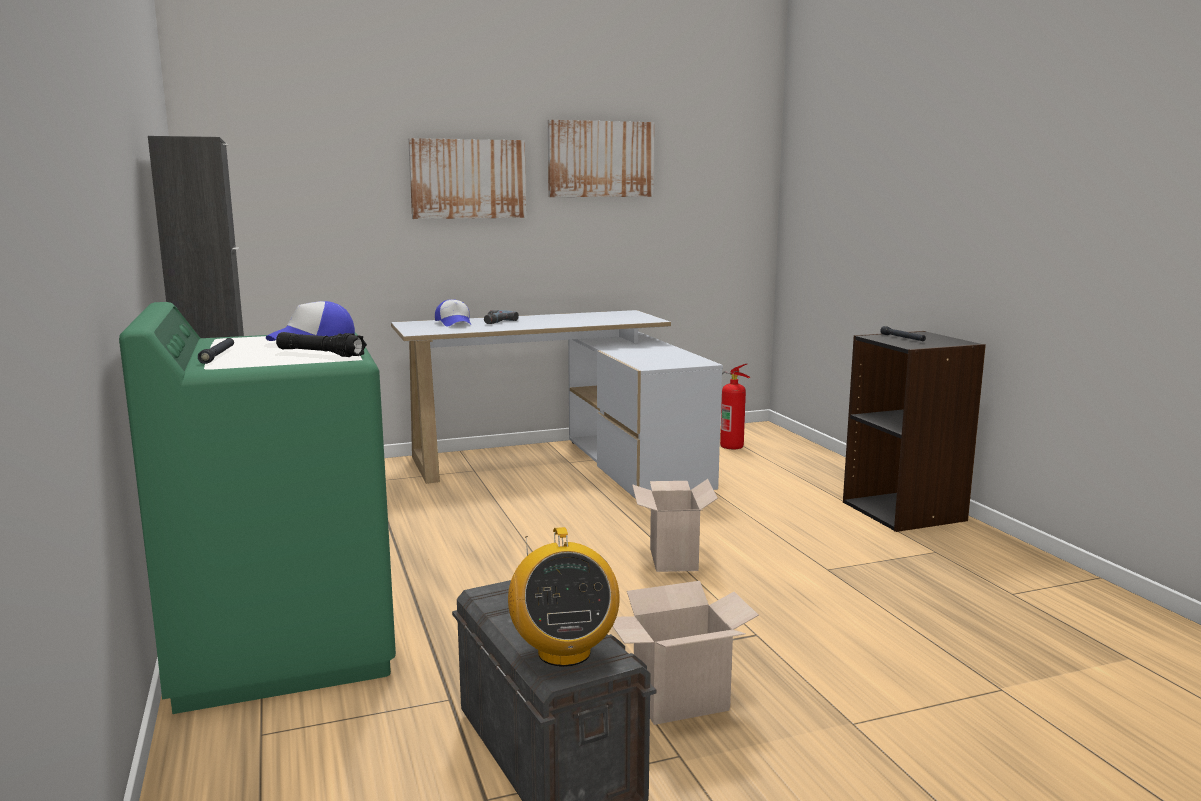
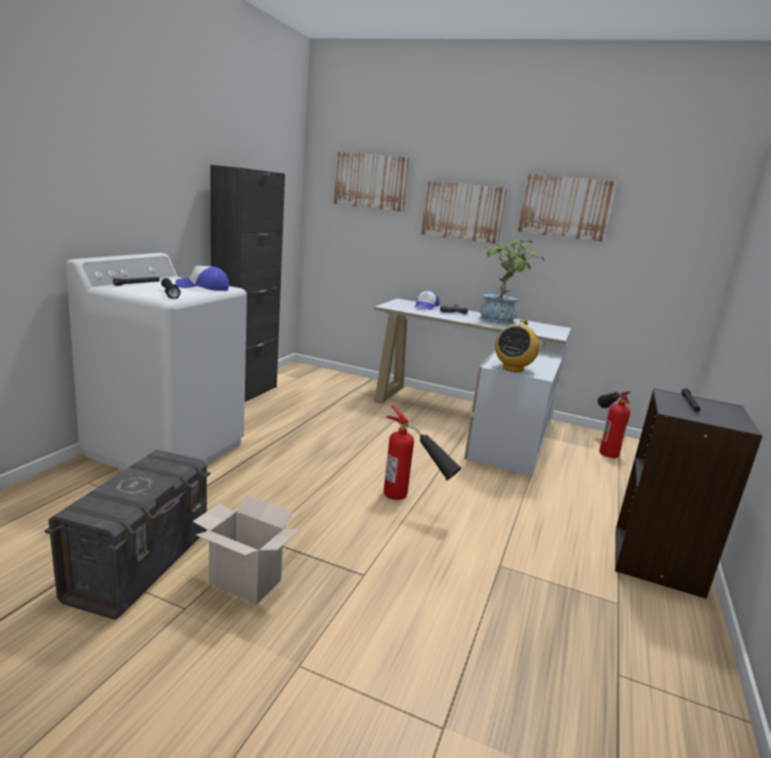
camera: 40 degrees right, 5 degrees up
green washing machine [119,302,396,714] -> white washing machine [66,253,247,470]
radio [508,527,620,667] -> radio moved to [495,320,540,372]
cardboard box [632,479,718,572] -> fire extinguisher [384,405,462,500]
none -> picture [334,152,409,212]
none -> potted plant [480,240,545,324]

